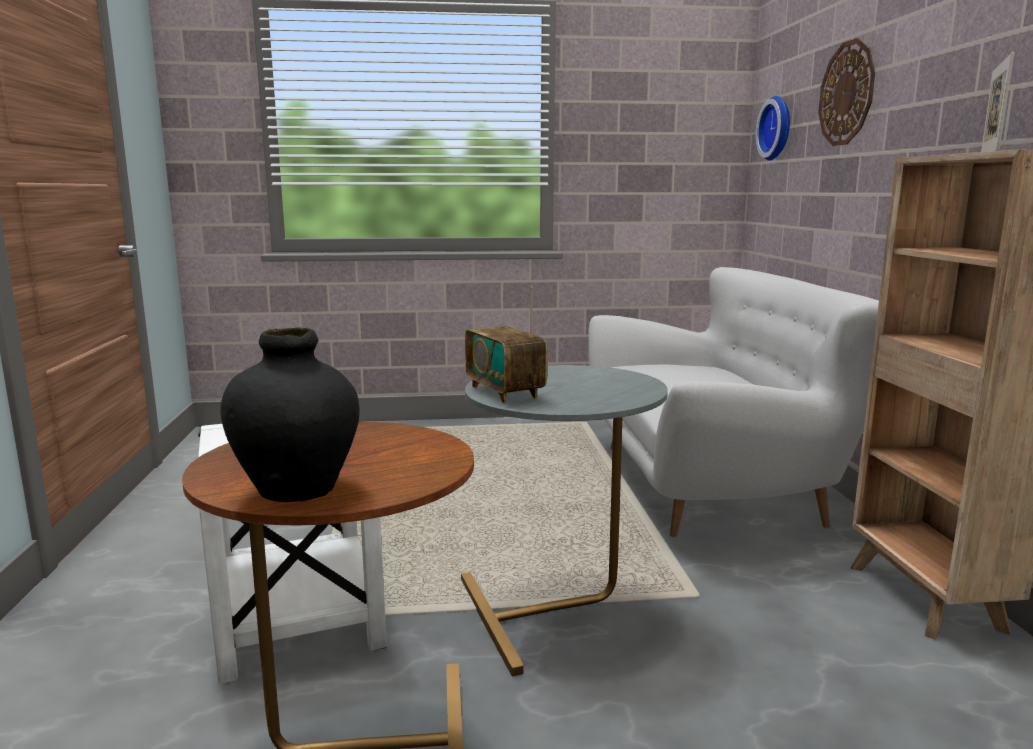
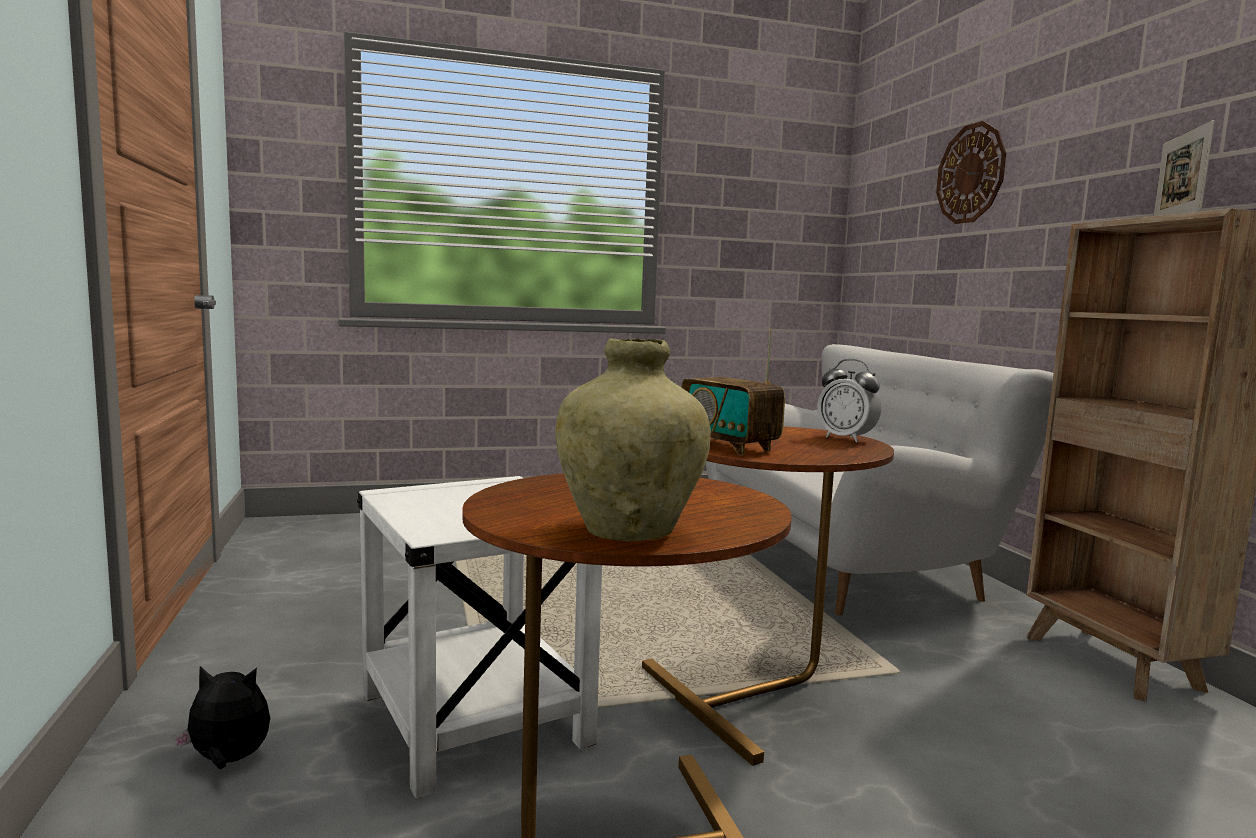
camera: 10 degrees left, 5 degrees down
black vase [220,327,359,502] -> beige vase [555,338,711,541]
grey side table [461,365,668,677] -> brown side table [642,426,894,766]
wall clock [756,96,790,161] -> none
none -> plush toy [172,666,270,769]
none -> alarm clock [817,359,881,442]

